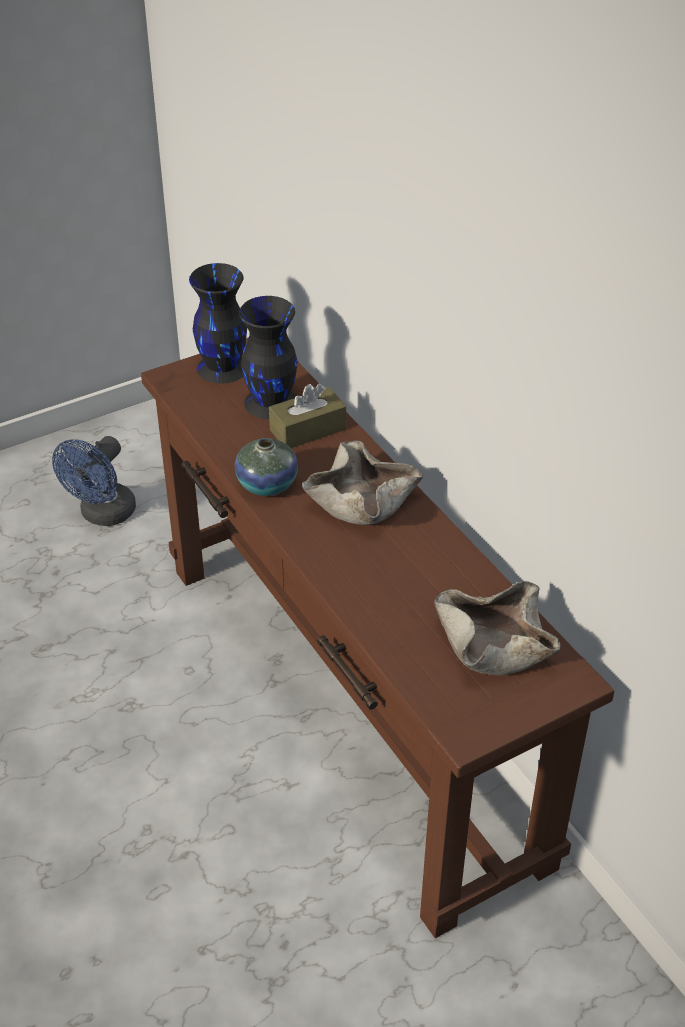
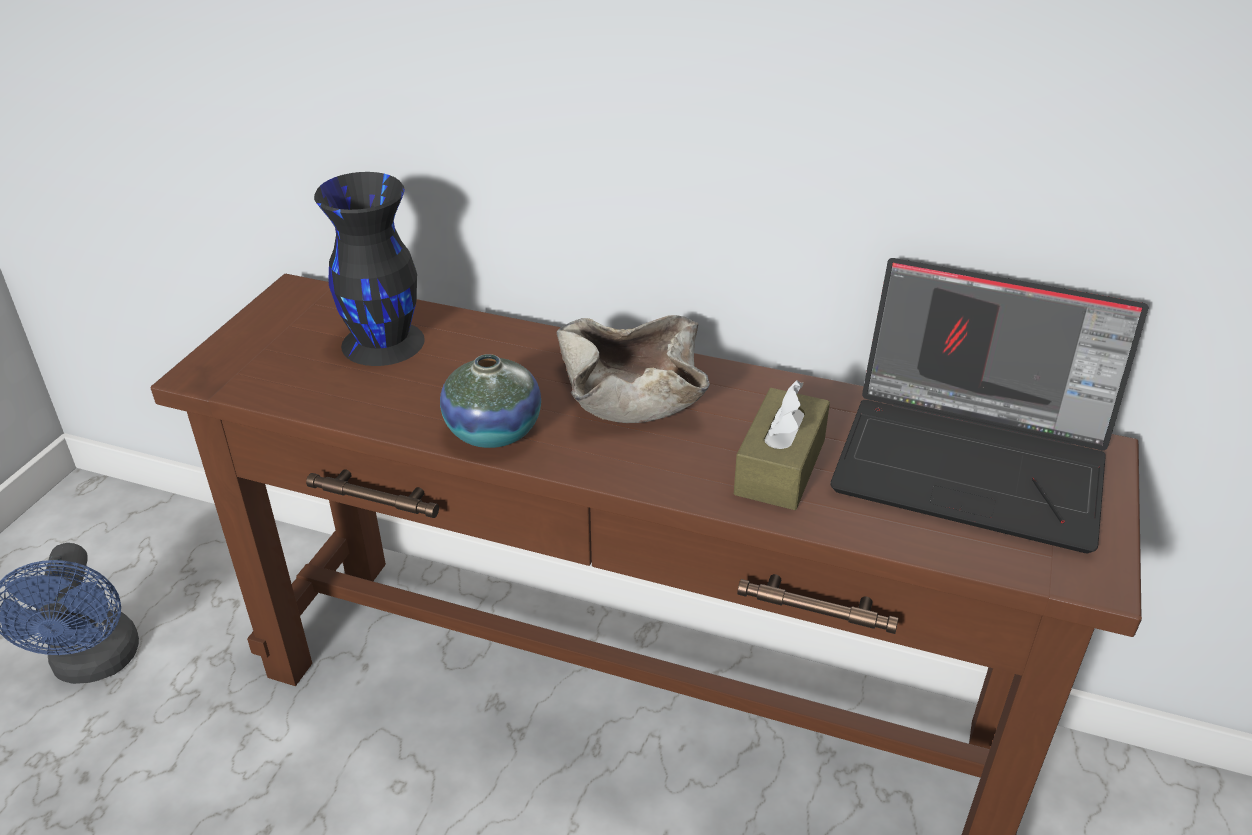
camera: 40 degrees left, 5 degrees down
black vase [189,263,247,384] -> none
brown tissue box [269,383,346,448] -> brown tissue box moved to [734,380,830,510]
beige bowl [434,581,561,675] -> laptop [830,258,1148,553]

